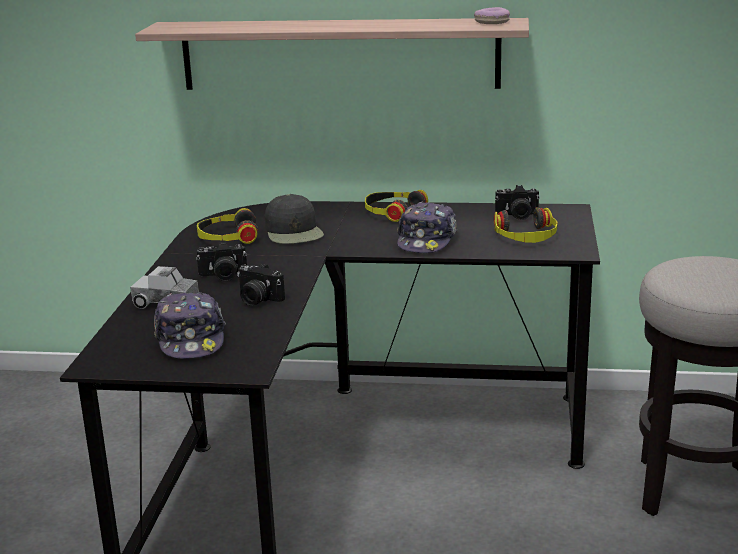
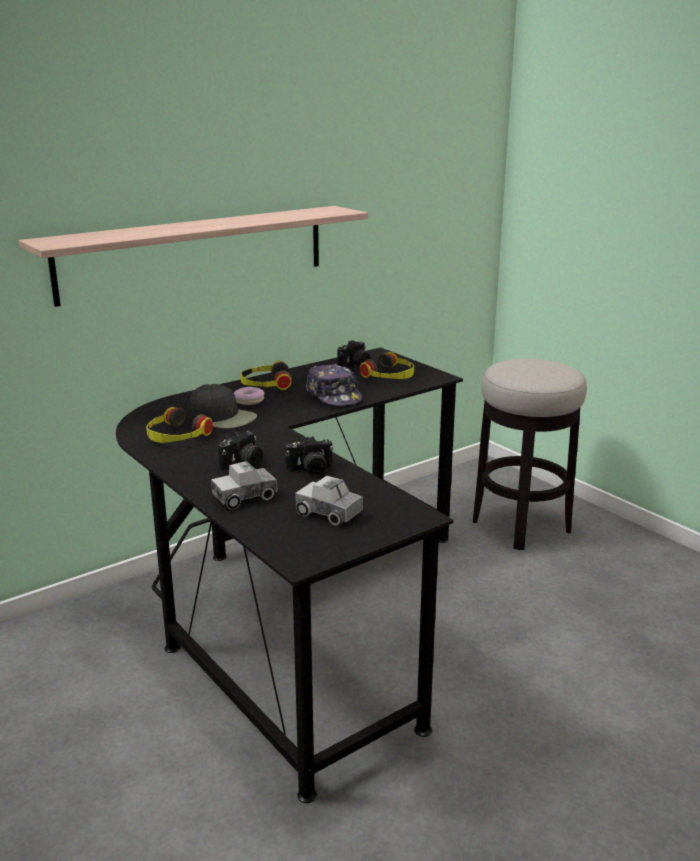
camera: 45 degrees left, 0 degrees up
cap [154,292,226,359] -> toy truck [295,476,363,526]
donut [474,7,510,24] -> donut moved to [234,387,265,405]

